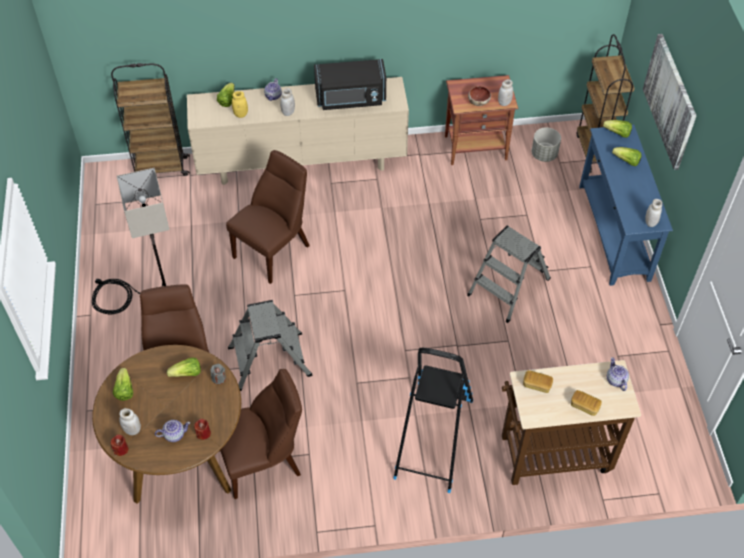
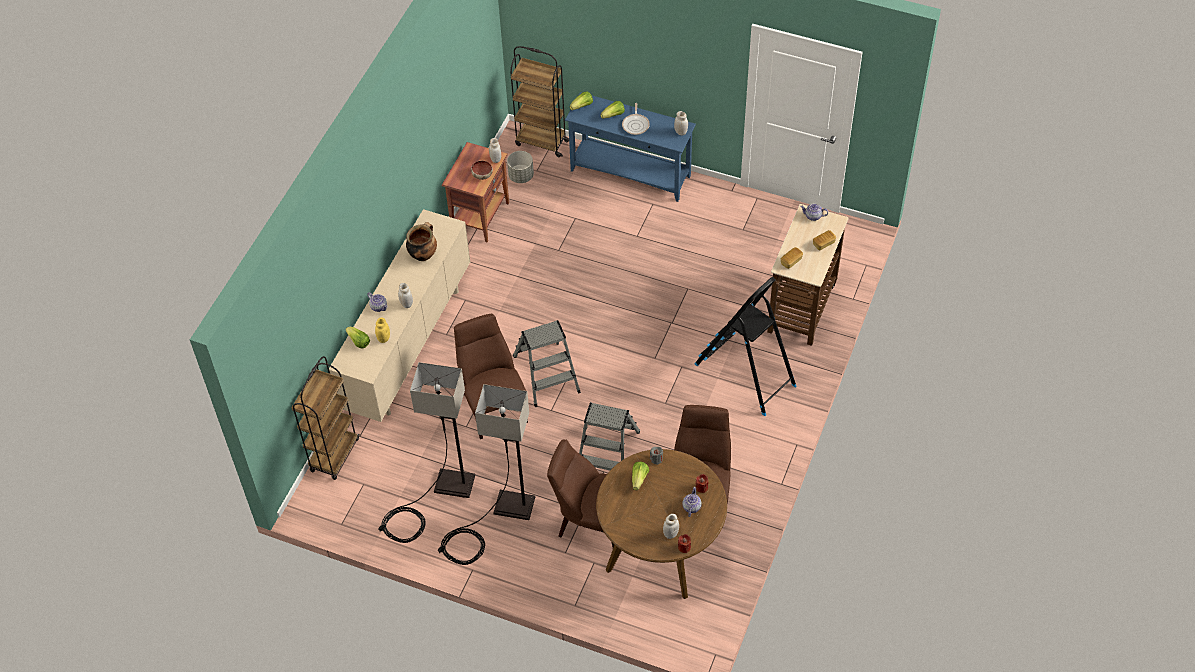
camera: 60 degrees left, 0 degrees up
lettuce [113,368,133,401] -> none
black microwave [314,59,386,110] -> cooking pot [406,222,437,261]
grey step ladder [467,225,551,323] -> grey step ladder moved to [513,320,581,407]
picture [643,34,697,170] -> none
none -> floor lamp [378,362,475,543]
none -> frying pan [622,103,650,135]

